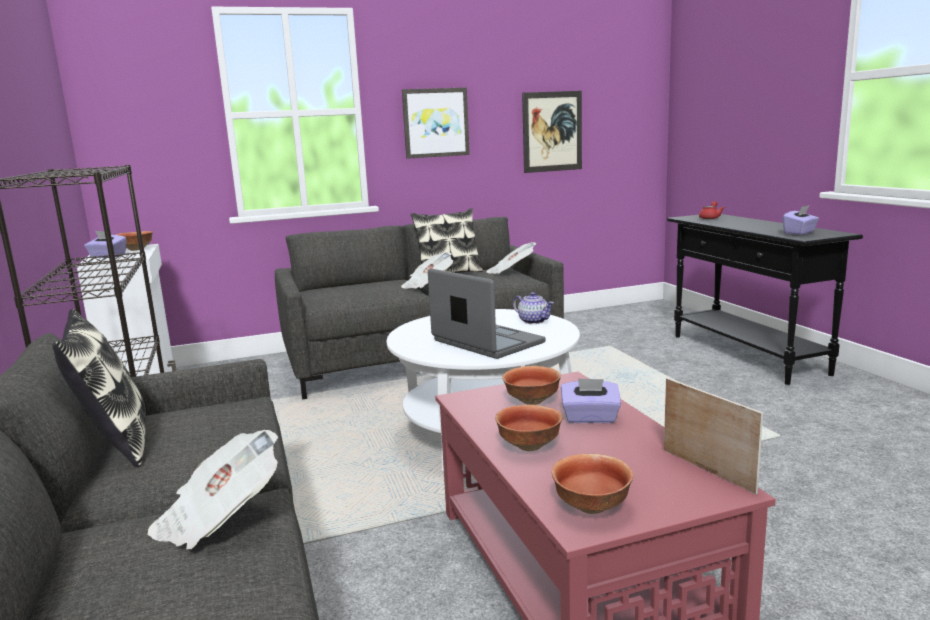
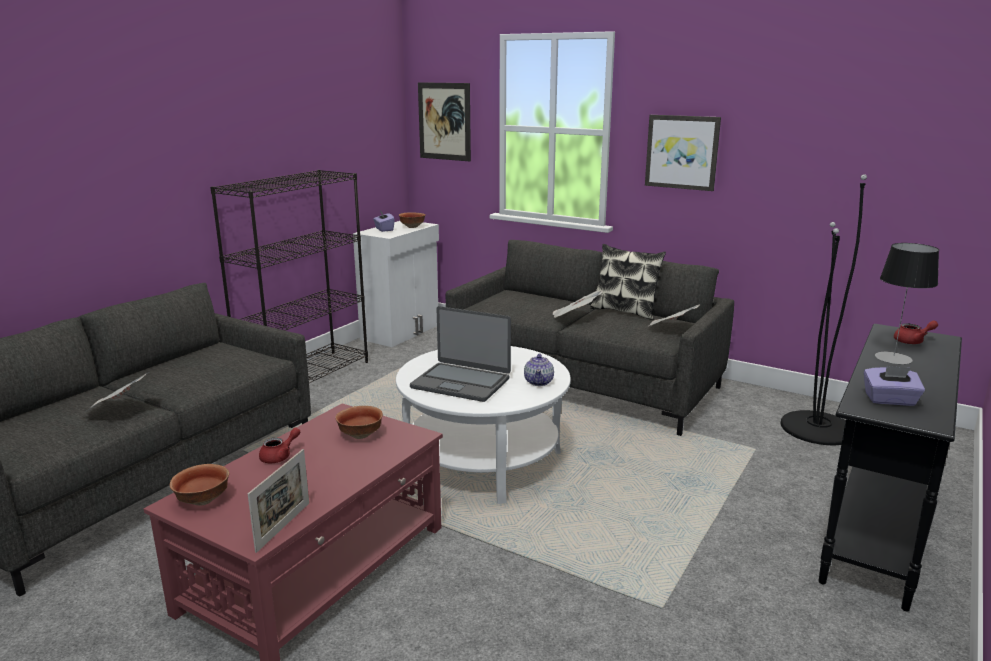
camera: 50 degrees right, 5 degrees up
pillow [52,309,146,467] -> none
laptop [428,268,545,359] -> laptop turned 105 degrees clockwise [410,306,511,402]
bowl [495,405,562,451] -> red teapot [259,428,300,463]
picture [522,91,582,173] -> picture moved to [418,82,471,161]
purple tissue box [561,378,621,423] -> none
none -> black floor lamp [780,174,867,445]
none -> table lamp [875,243,939,365]

